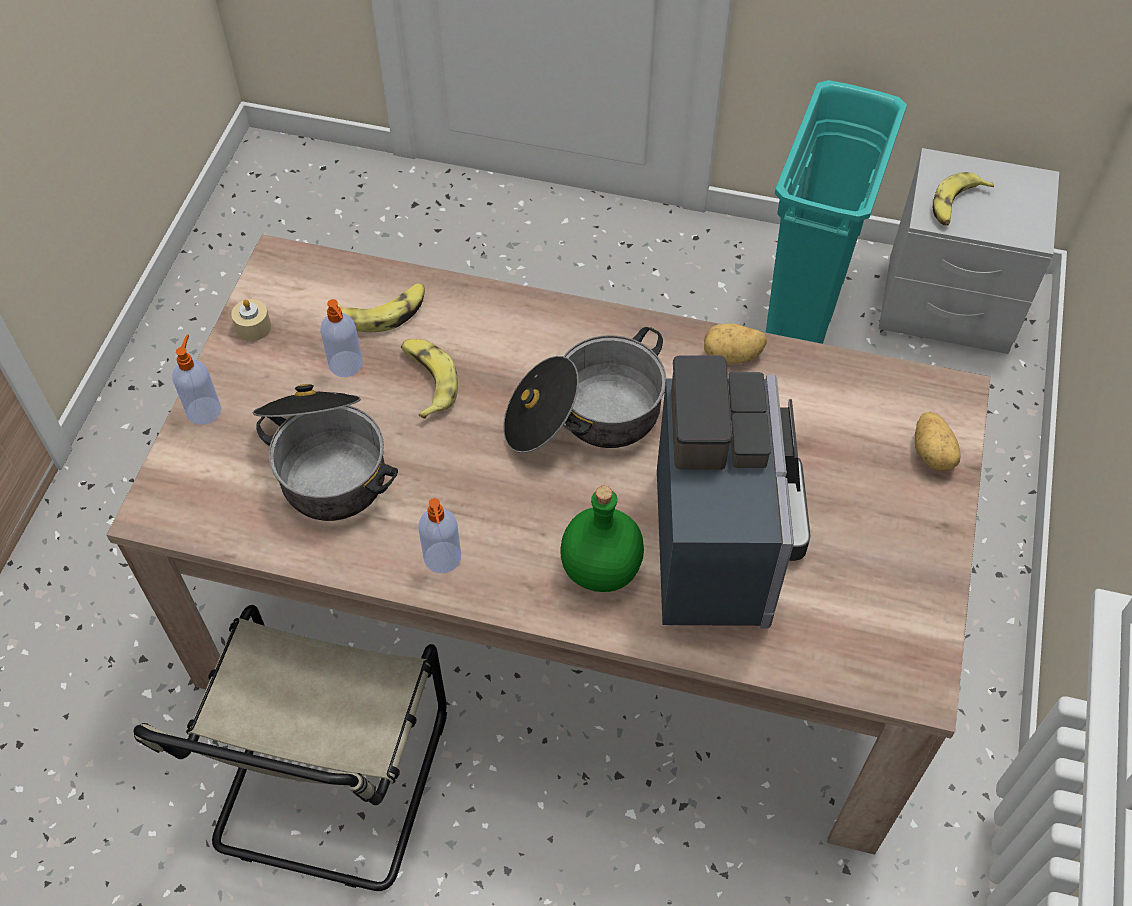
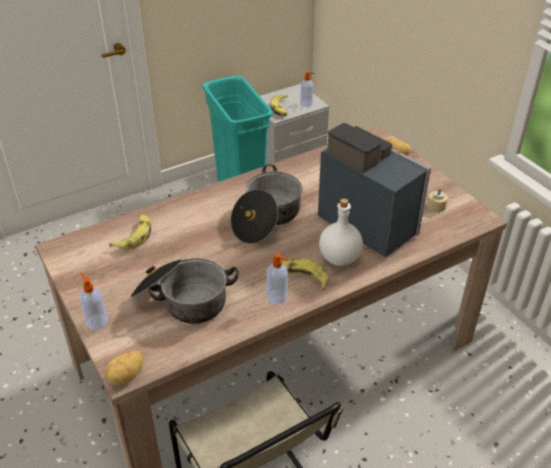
camera: 45 degrees left, 15 degrees down
beige candle [231,299,271,341] -> beige candle moved to [427,188,448,212]
soap dispenser [320,299,363,377] -> soap dispenser moved to [300,71,315,107]
banana [401,339,458,419] -> banana moved to [282,258,329,290]
green bottle [560,486,644,592] -> white bottle [319,198,363,266]
potato [704,323,767,364] -> potato moved to [105,350,143,385]

